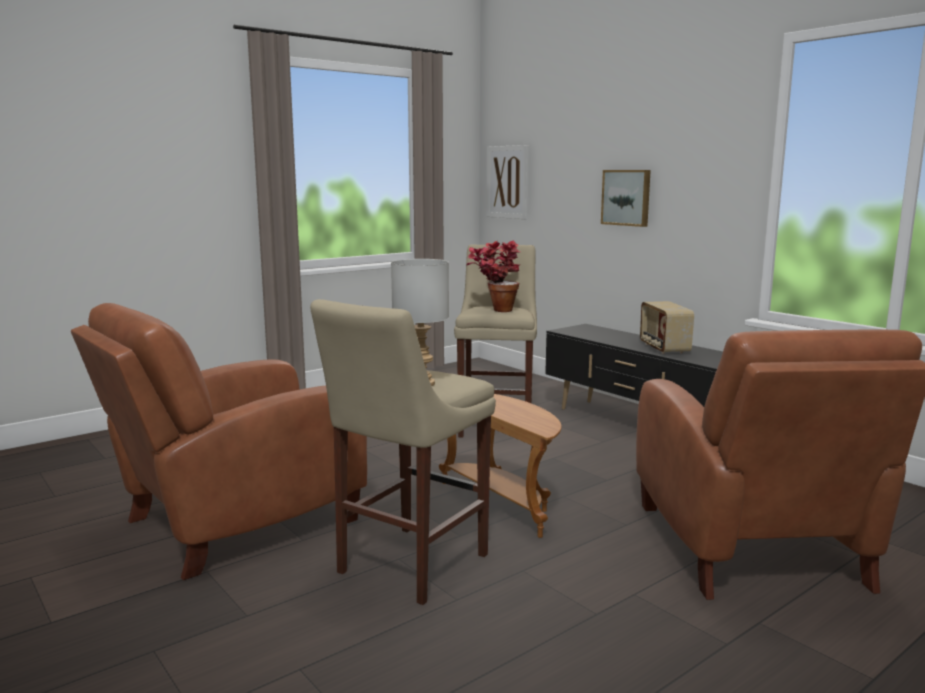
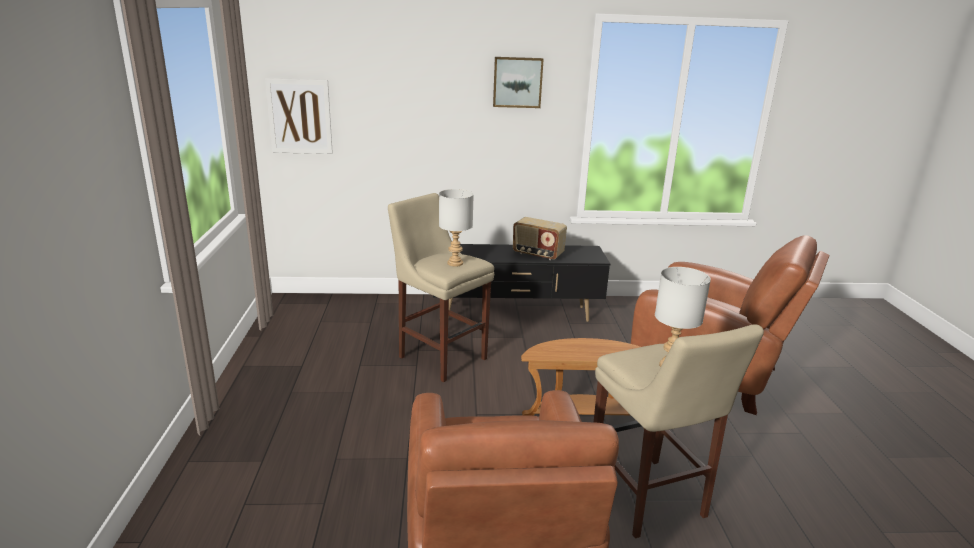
camera: 55 degrees left, 10 degrees up
potted plant [466,241,521,312] -> grey table lamp [439,189,474,267]
picture [601,170,651,227] -> picture moved to [493,57,544,108]

